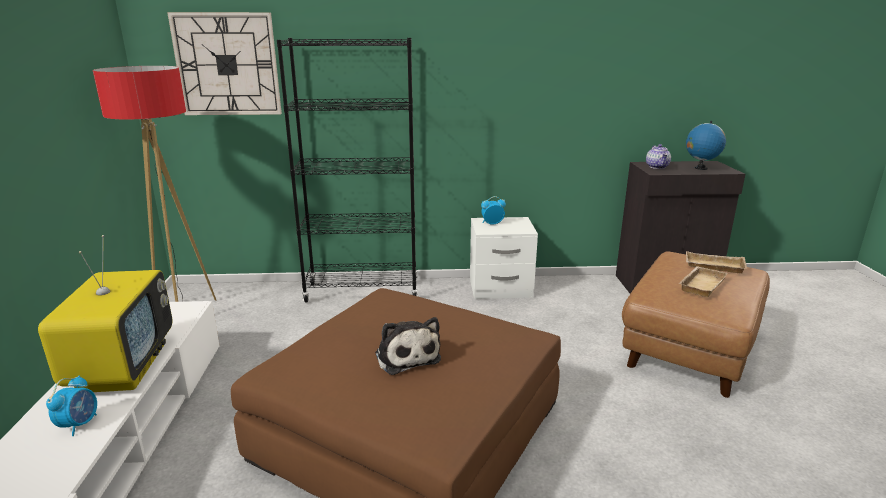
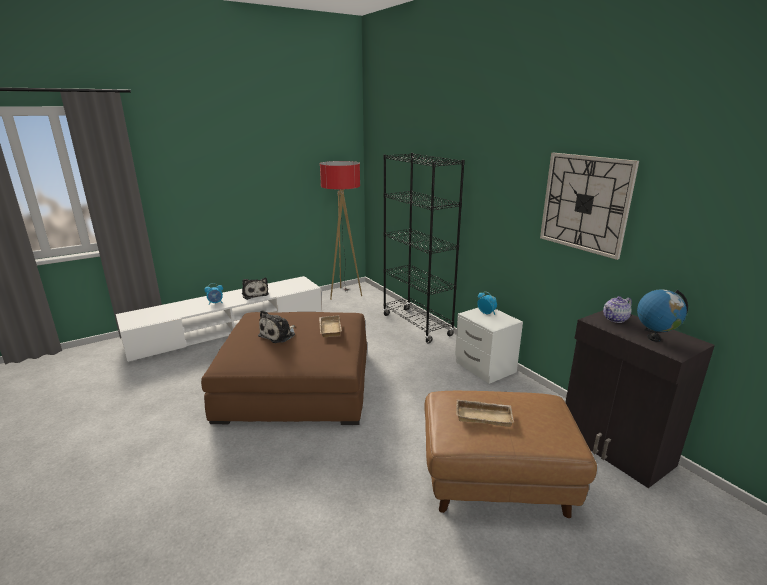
camera: 60 degrees right, 0 degrees up
television [38,235,172,392] -> plush toy [242,278,269,300]
wall clock [167,12,282,115] -> wall clock moved to [540,153,639,260]
beige tray [686,251,747,273] -> beige tray moved to [319,315,342,337]

